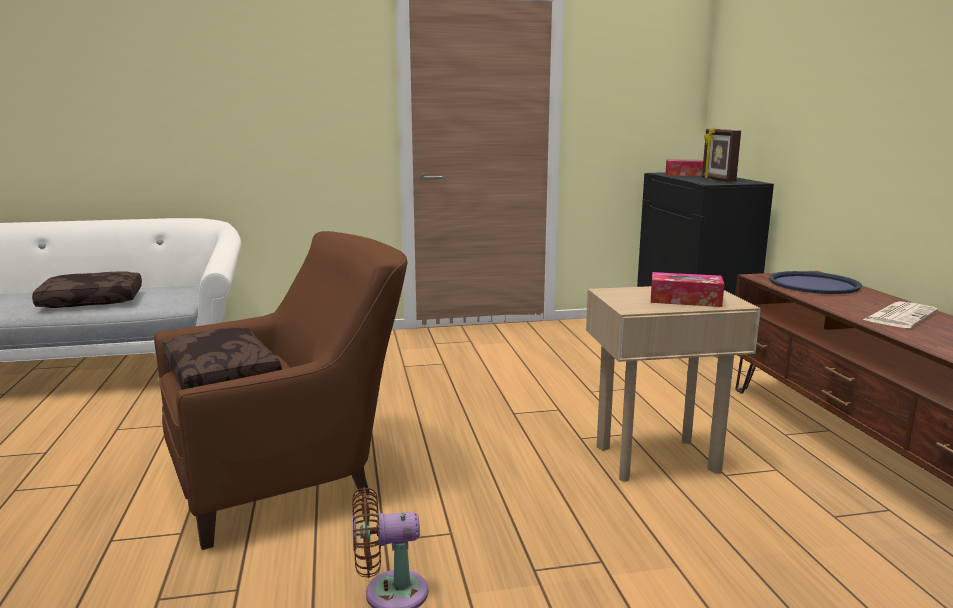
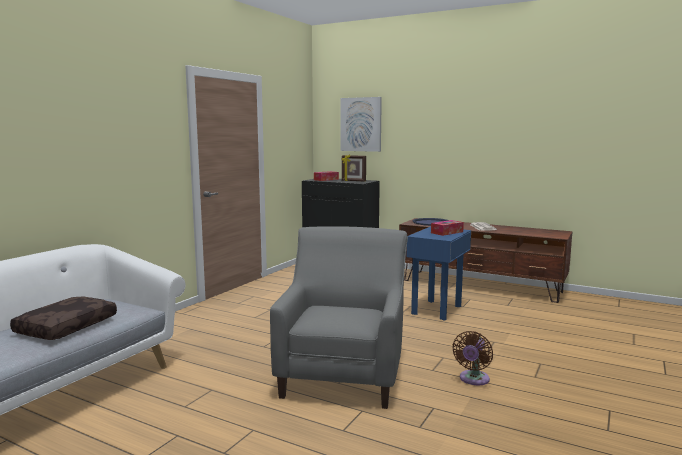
camera: 50 degrees left, 5 degrees down
brown armchair [154,231,408,550] -> grey armchair [270,226,408,409]
brown pillow [162,328,282,390] -> none
beige side table [586,286,761,482] -> blue side table [406,226,471,320]
none -> picture [341,97,382,152]

